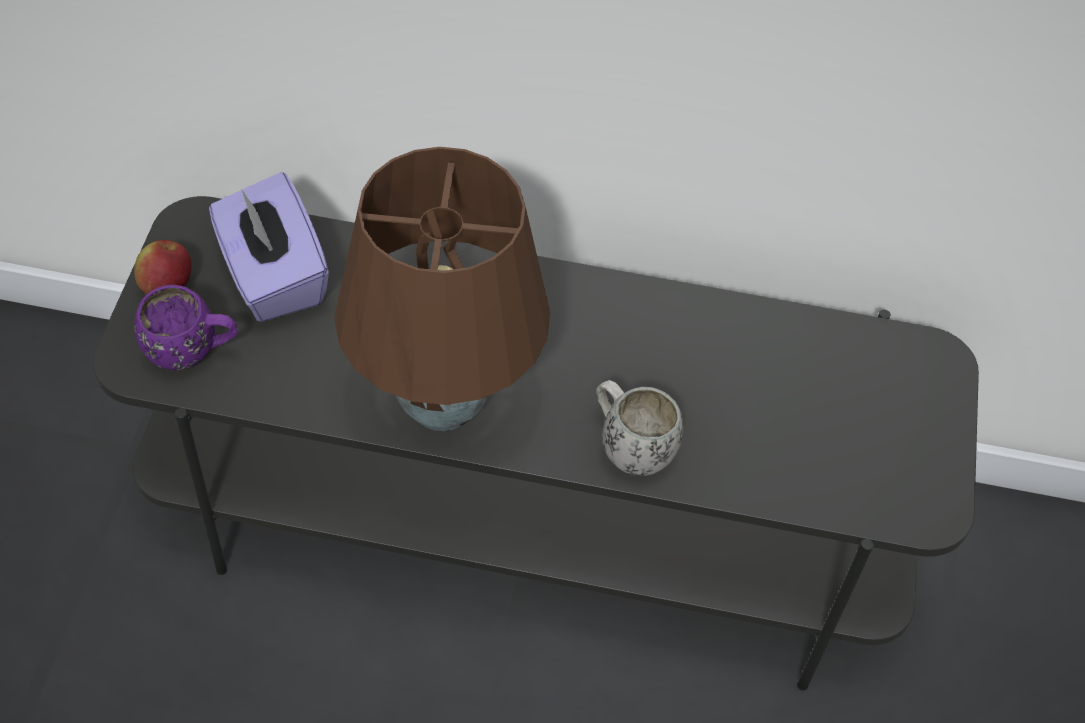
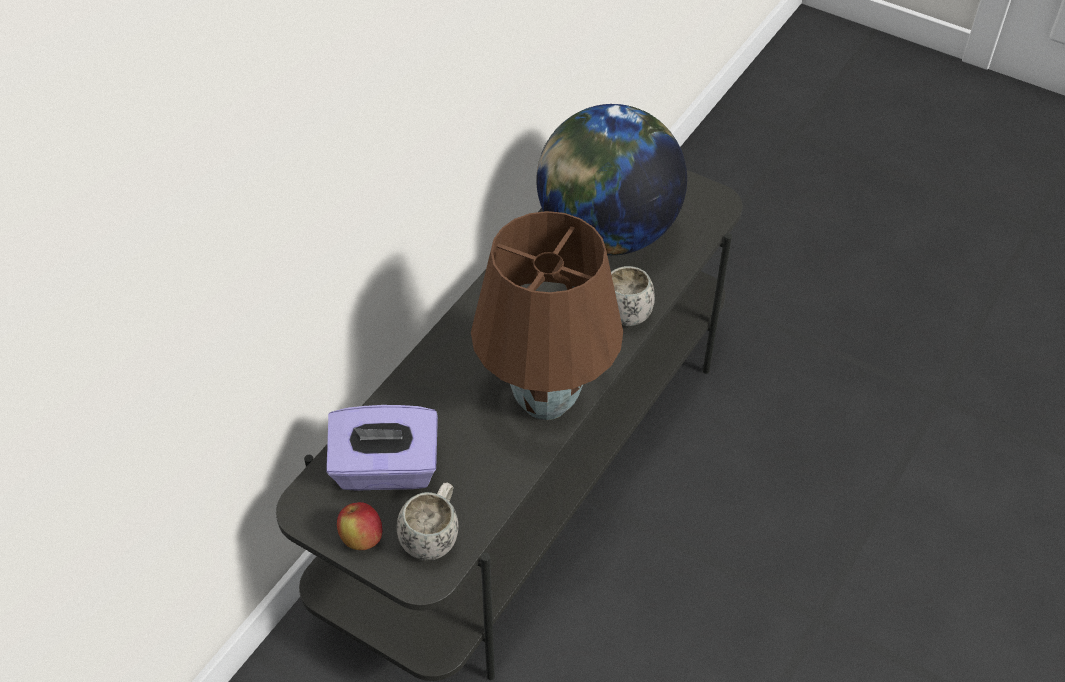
camera: 65 degrees left, 5 degrees down
purple mug [134,285,238,370] -> white mug [397,483,458,560]
none -> globe [536,104,687,255]

